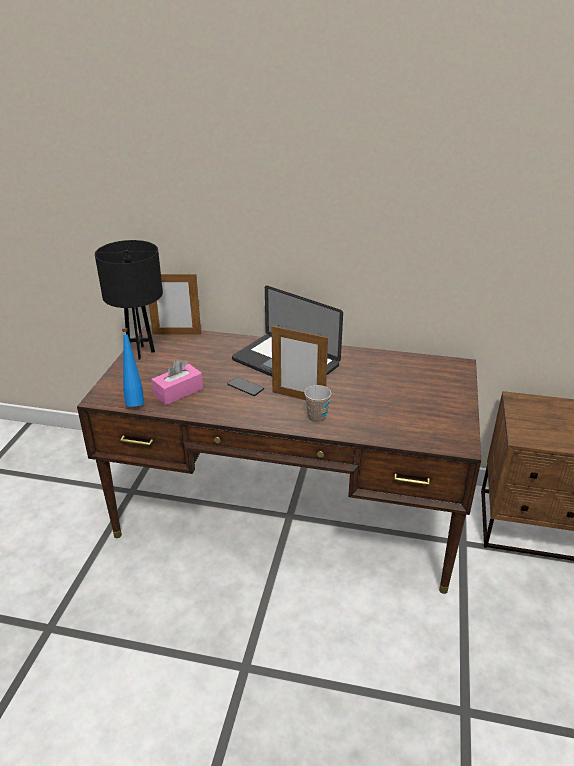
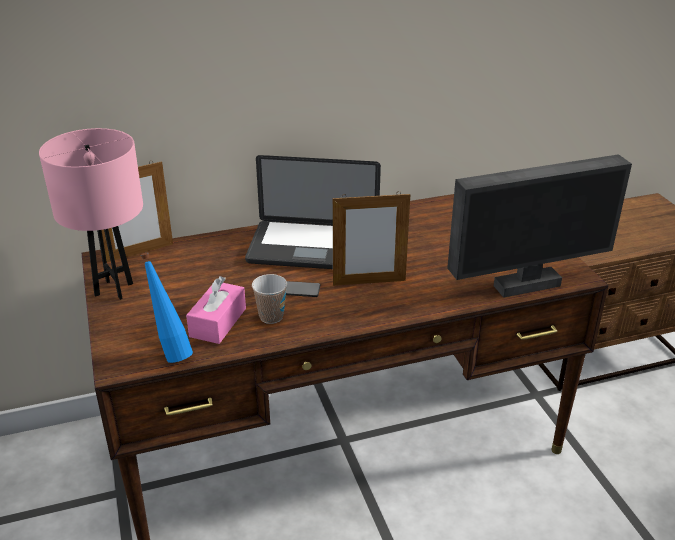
camera: 30 degrees left, 0 degrees up
black table lamp [95,240,163,359] -> pink table lamp [39,128,143,300]
cup [304,385,332,423] -> cup moved to [252,274,287,324]
none -> monitor [447,154,632,298]

